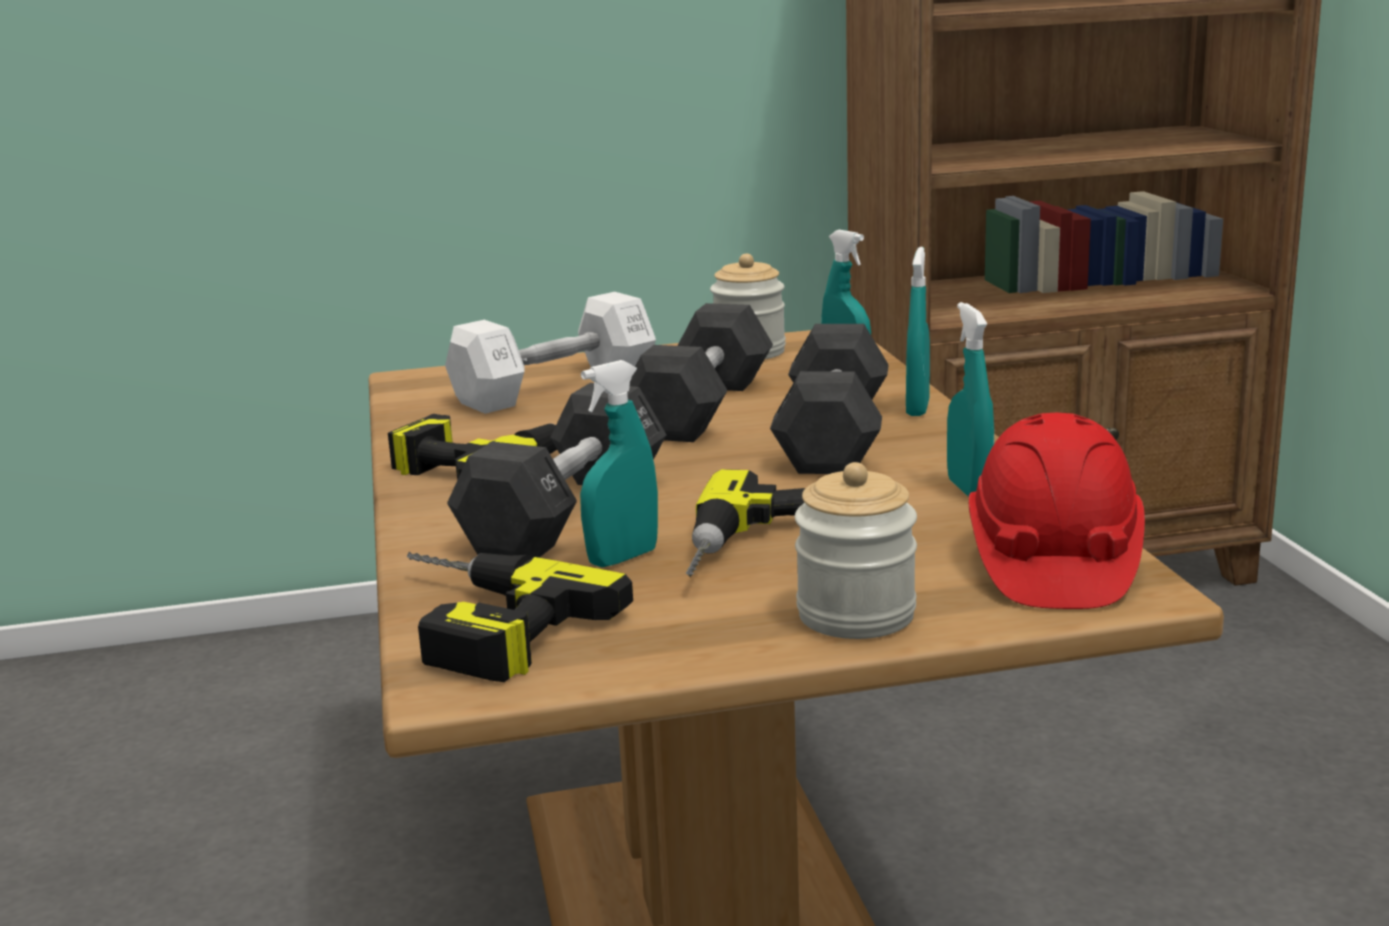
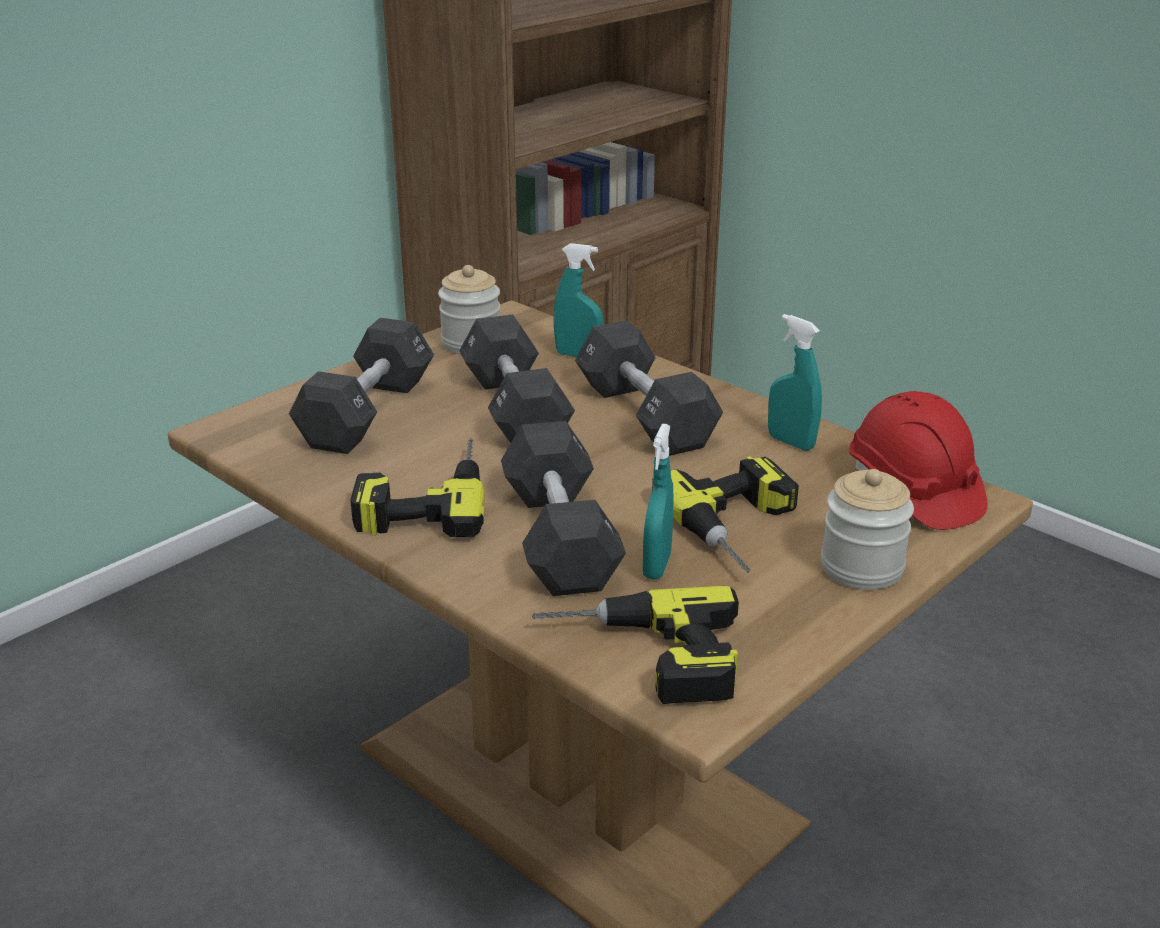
camera: 35 degrees left, 10 degrees up
white dumbbell [445,292,656,414] -> black dumbbell [289,318,434,454]
turquoise spray bottle [906,247,930,416] -> none

